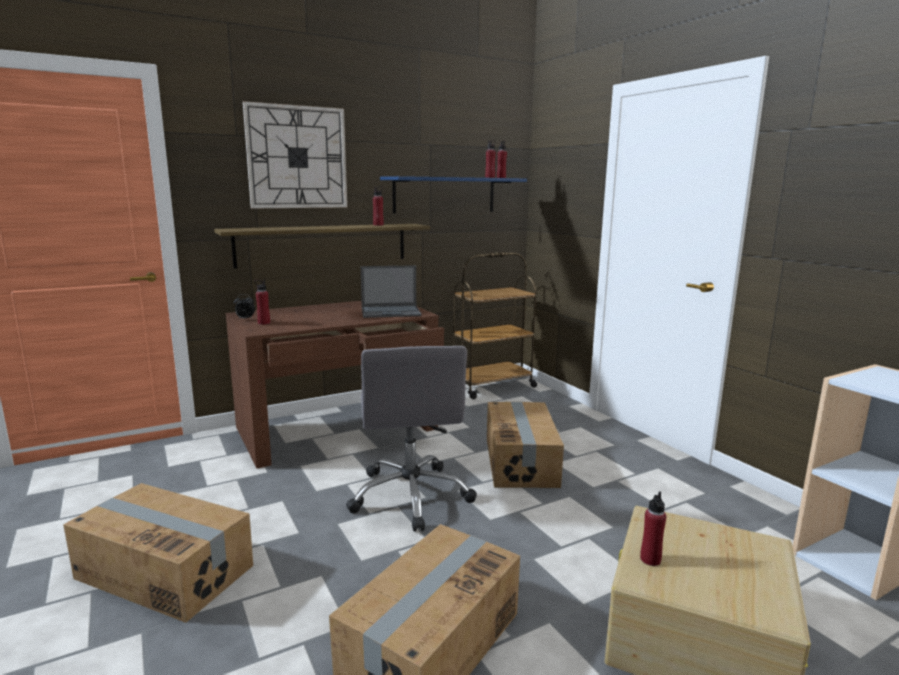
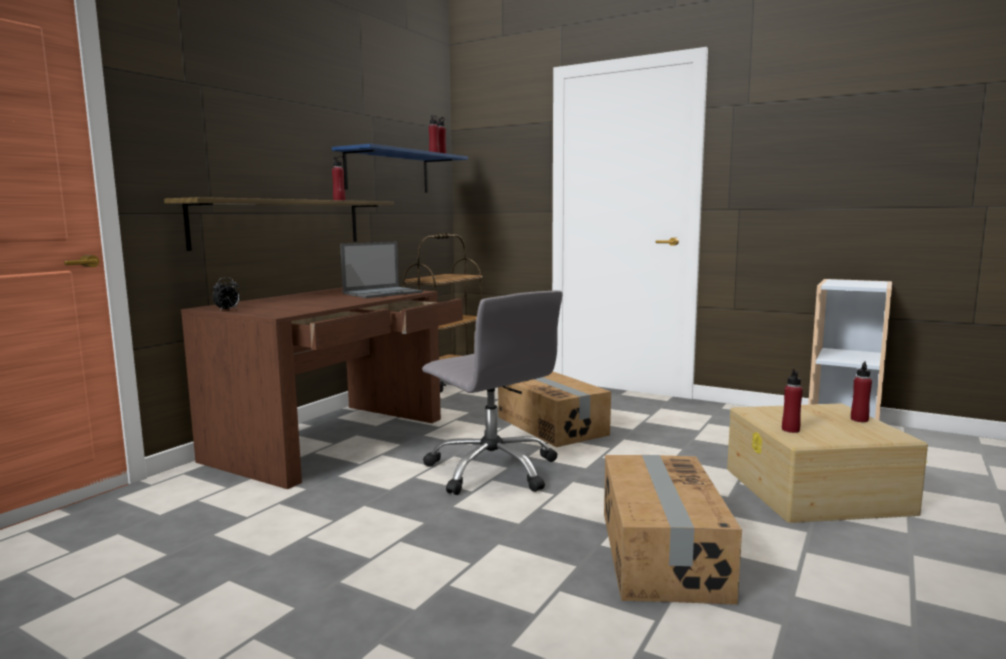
camera: 30 degrees left, 5 degrees down
cardboard box [63,483,253,623] -> none
wall clock [243,101,347,209] -> none
red bottle [254,280,270,325] -> red bottle moved to [851,362,872,422]

